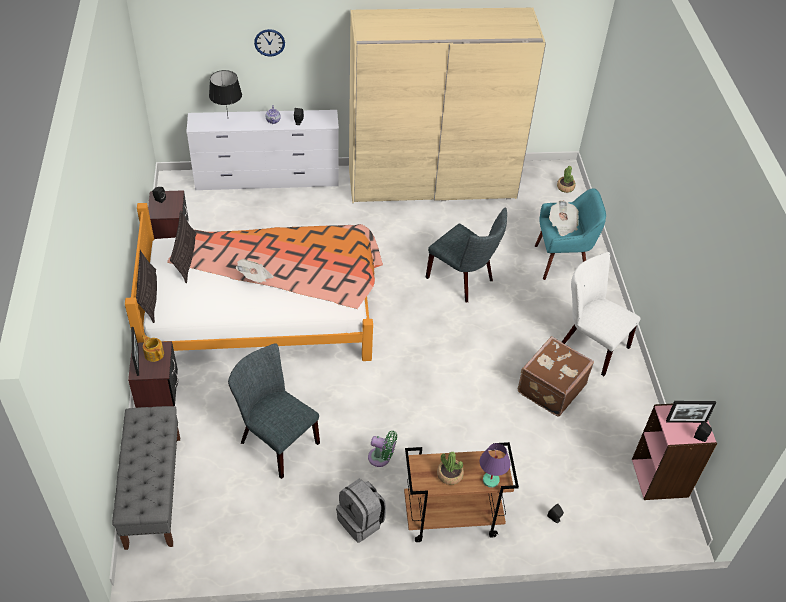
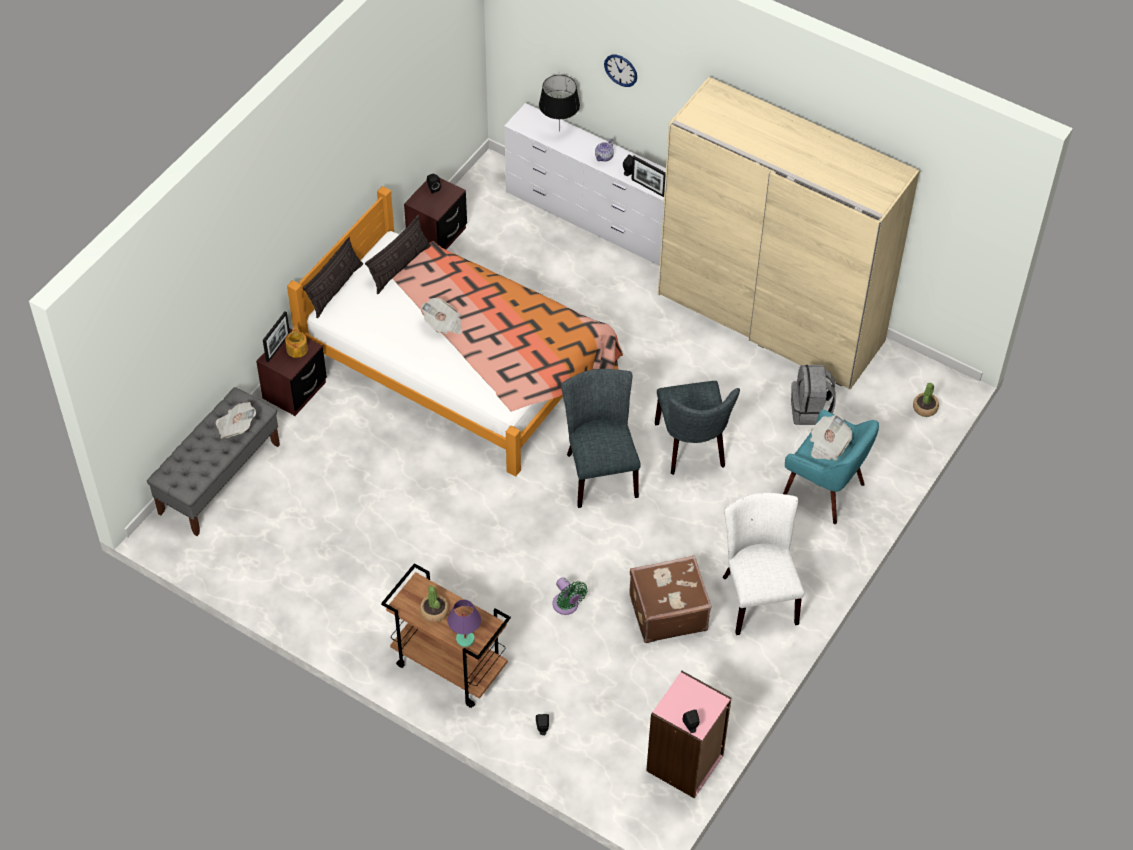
camera: 40 degrees right, 5 degrees up
grey chair [228,343,320,479] -> grey chair moved to [561,369,641,508]
grey backpack [336,479,386,542] -> grey backpack moved to [791,365,836,425]
green fan [368,431,397,467] -> green fan moved to [553,577,588,615]
picture frame [666,401,716,423] -> picture frame moved to [631,156,666,197]
none -> newspaper [215,402,256,439]

